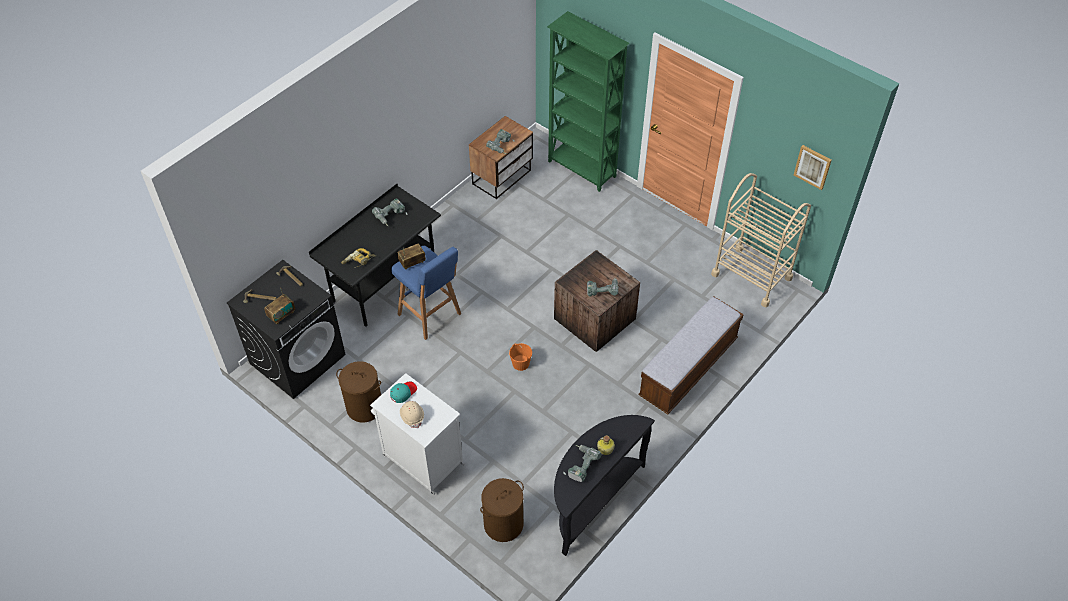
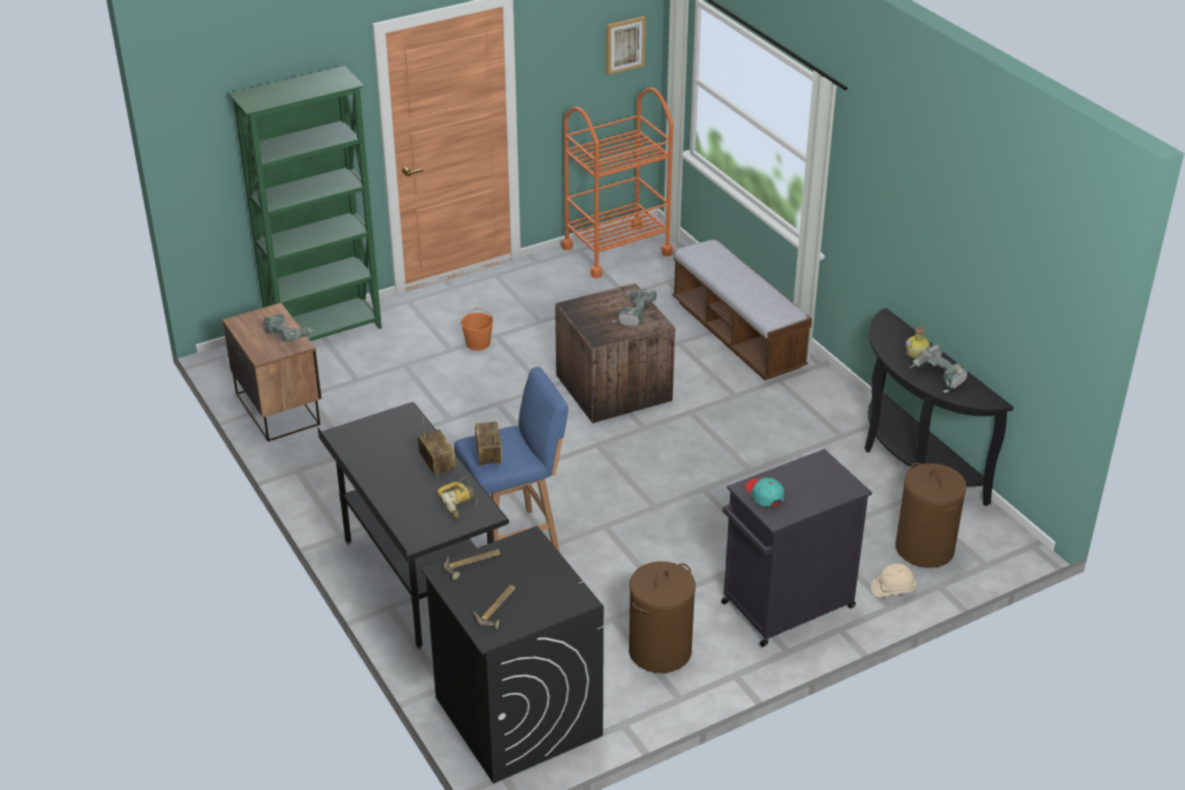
camera: 70 degrees left, 15 degrees down
radio [264,287,295,324] -> radio moved to [418,416,456,477]
white cabinet [370,373,465,495] -> black cabinet [721,449,872,647]
power drill [372,198,408,226] -> none
beige hard hat [400,401,424,428] -> beige hard hat moved to [871,563,916,597]
orange bucket [509,343,532,371] -> orange bucket moved to [461,308,493,351]
beige cart [711,173,811,307] -> orange cart [562,87,673,278]

